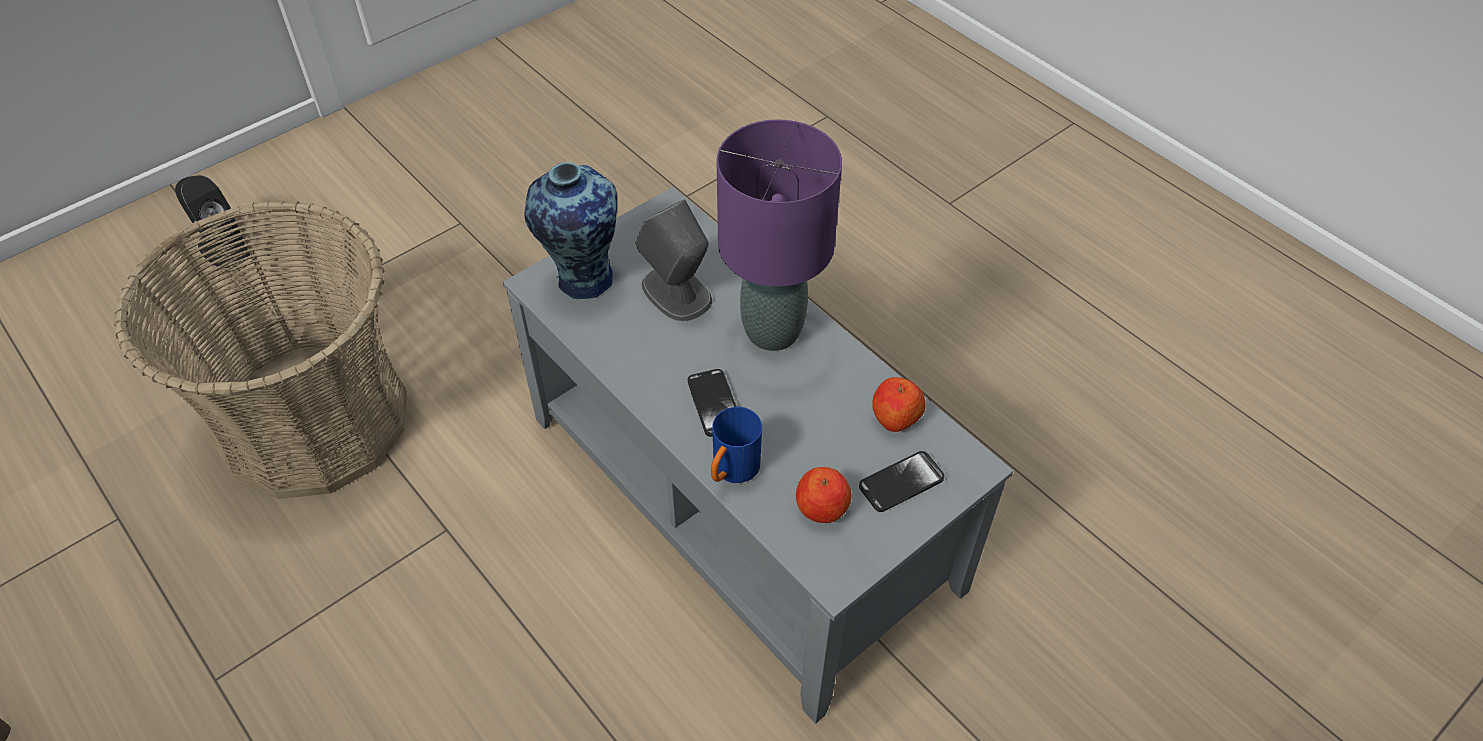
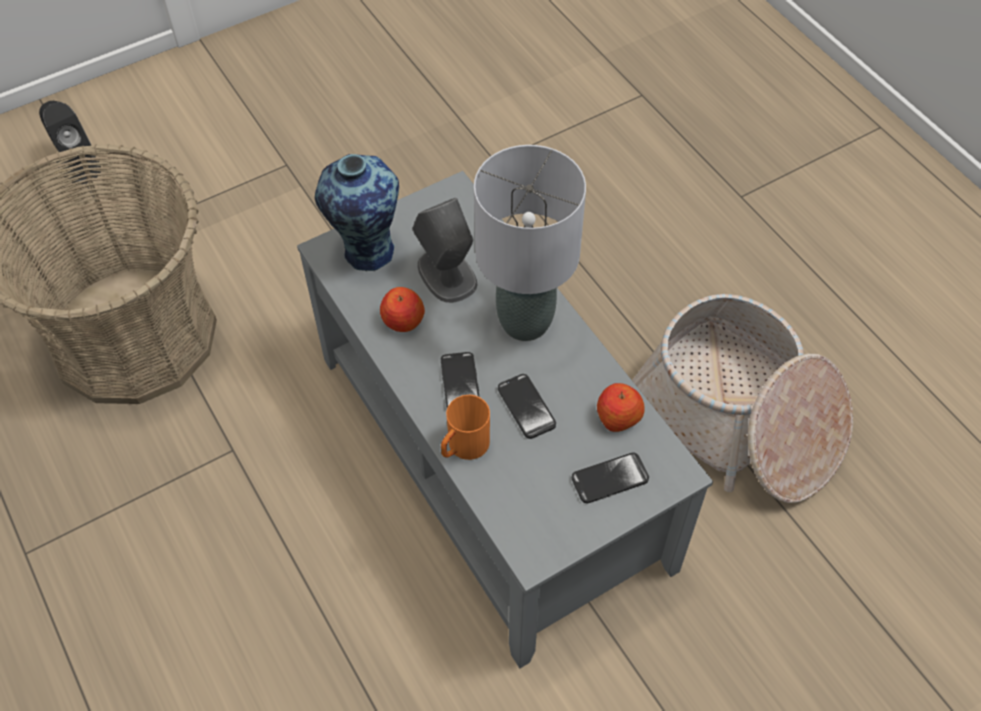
camera: 10 degrees right, 5 degrees up
blue mug [711,407,762,483] -> orange mug [441,395,490,460]
purple table lamp [717,119,842,351] -> grey table lamp [474,145,586,341]
apple [796,467,852,523] -> apple moved to [380,287,425,332]
none -> phone [498,374,556,439]
none -> basket [633,294,853,503]

